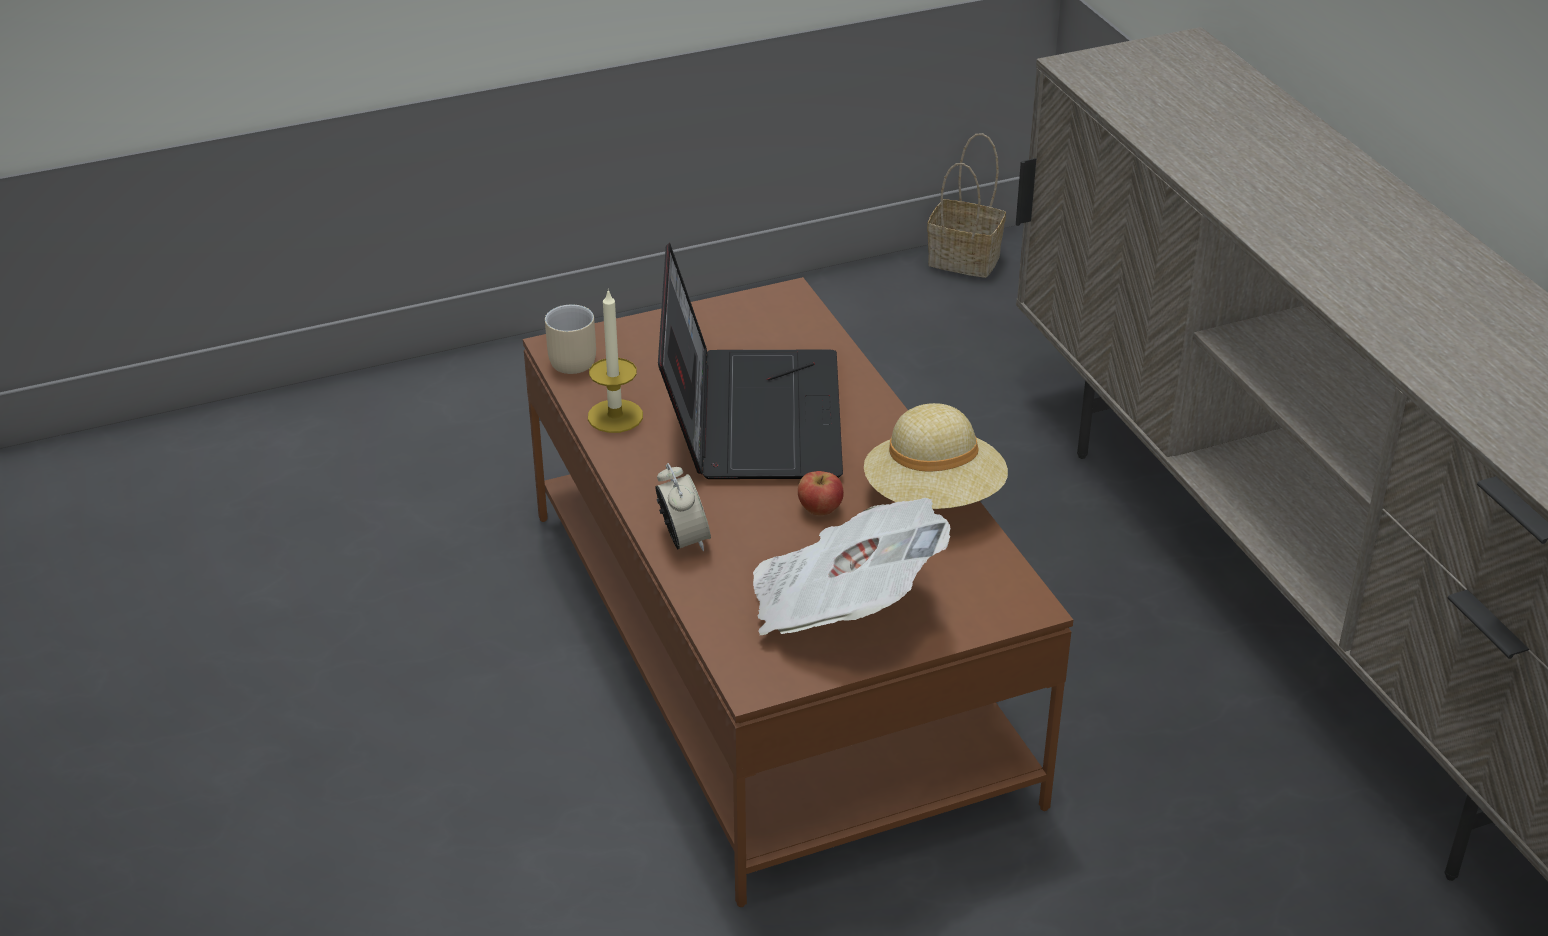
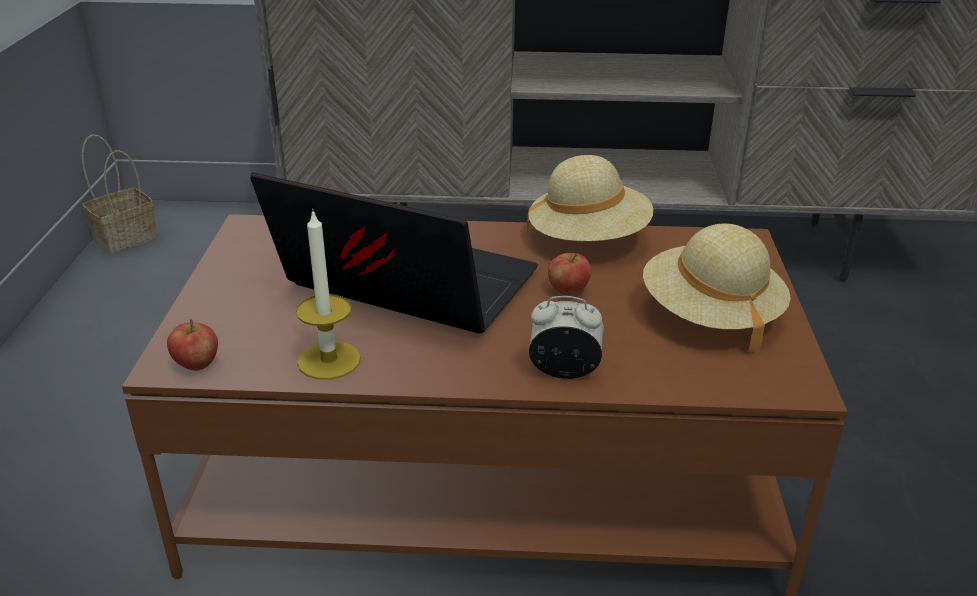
camera: 65 degrees left, 5 degrees down
beige mug [545,305,596,374] -> apple [167,319,218,371]
newspaper [753,498,950,635] -> beige hat [643,223,791,353]

